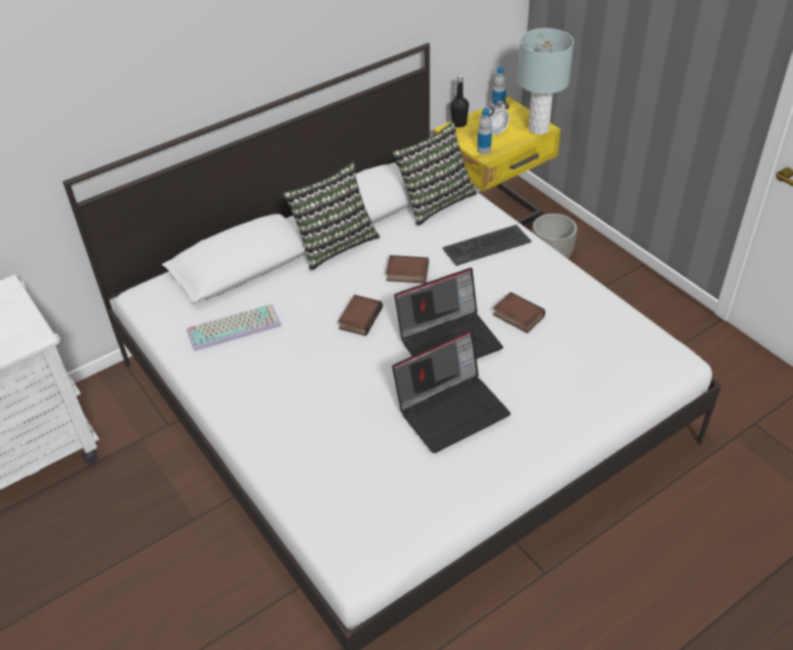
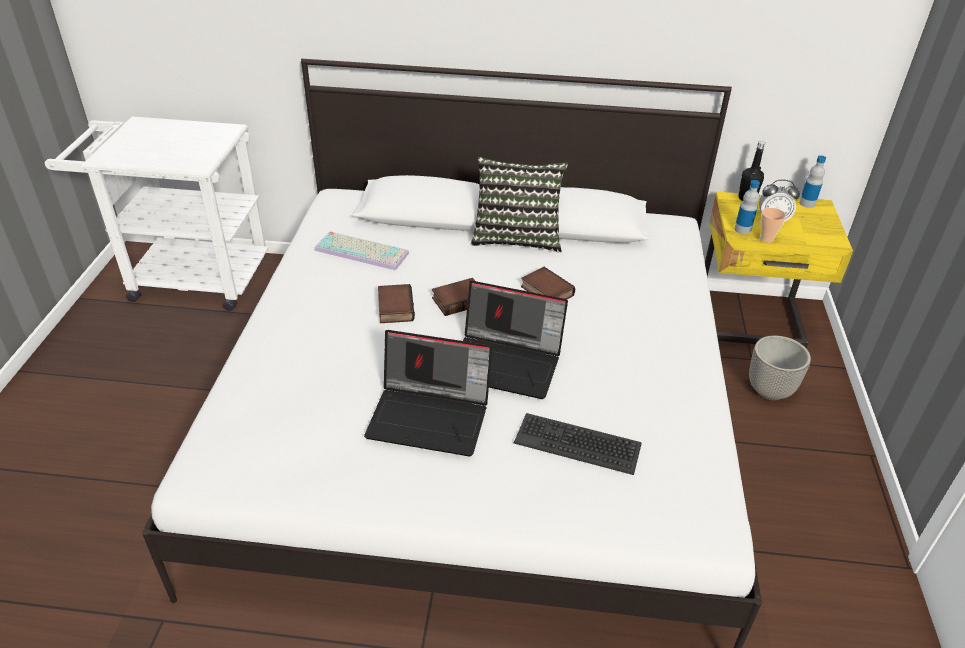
camera: 40 degrees right, 5 degrees down
pillow [392,122,477,226] -> none
keyboard [443,225,532,266] -> keyboard moved to [514,413,642,475]
book [493,292,545,333] -> book moved to [378,284,415,323]
grey table lamp [518,28,574,134] -> none
none -> cup [760,208,786,243]

